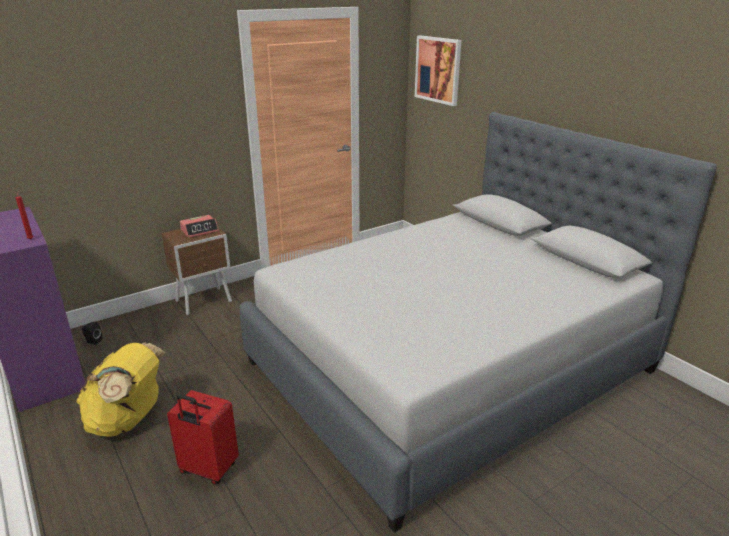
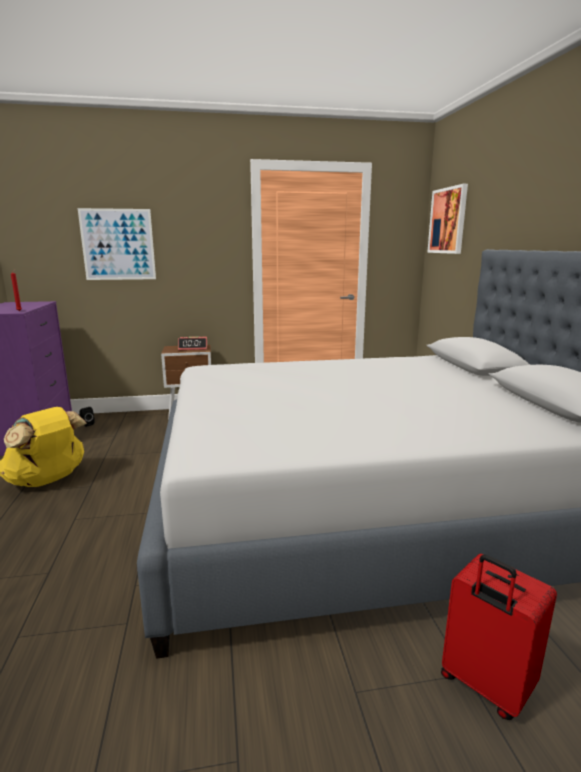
camera: 25 degrees right, 10 degrees down
red suitcase [167,390,239,485] -> red suitcase moved to [441,554,557,720]
none -> picture [78,208,156,280]

